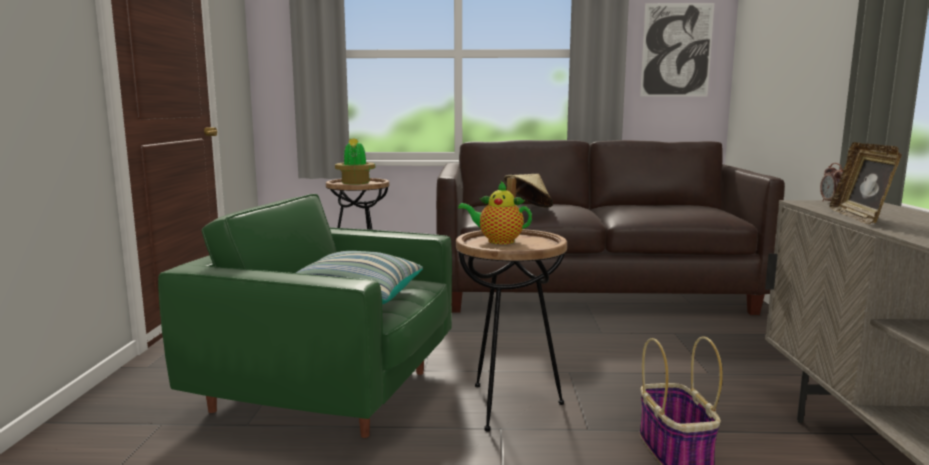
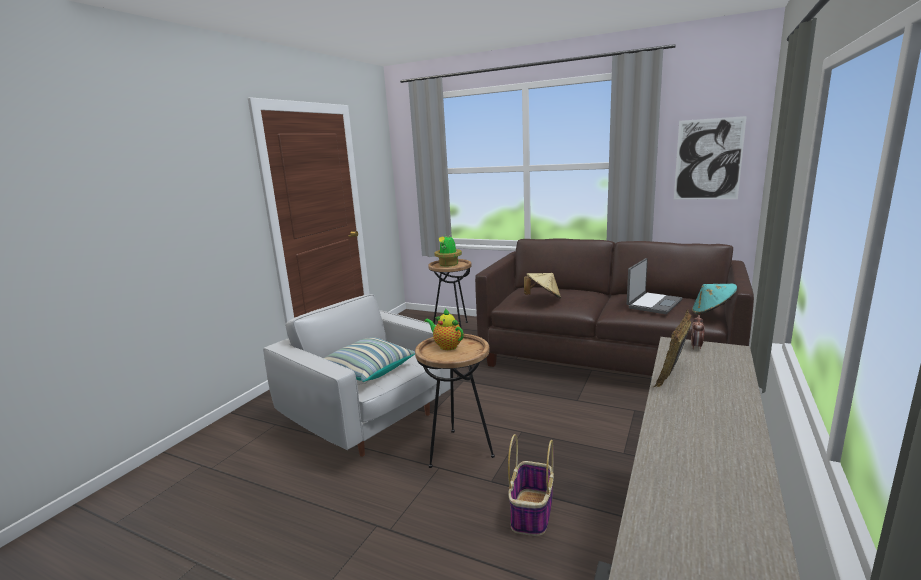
camera: 25 degrees right, 5 degrees up
green armchair [158,194,452,438] -> white armchair [263,294,451,457]
none -> laptop [627,258,683,314]
none -> turquoise hat [692,284,737,315]

